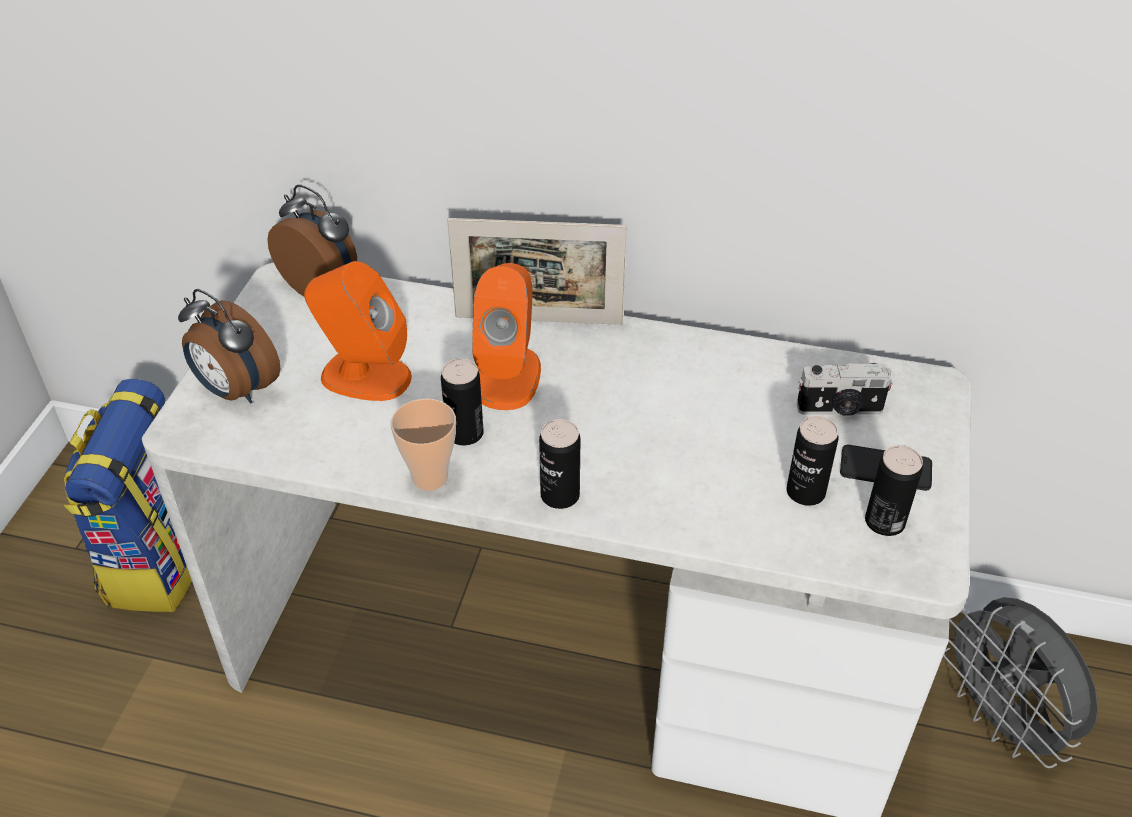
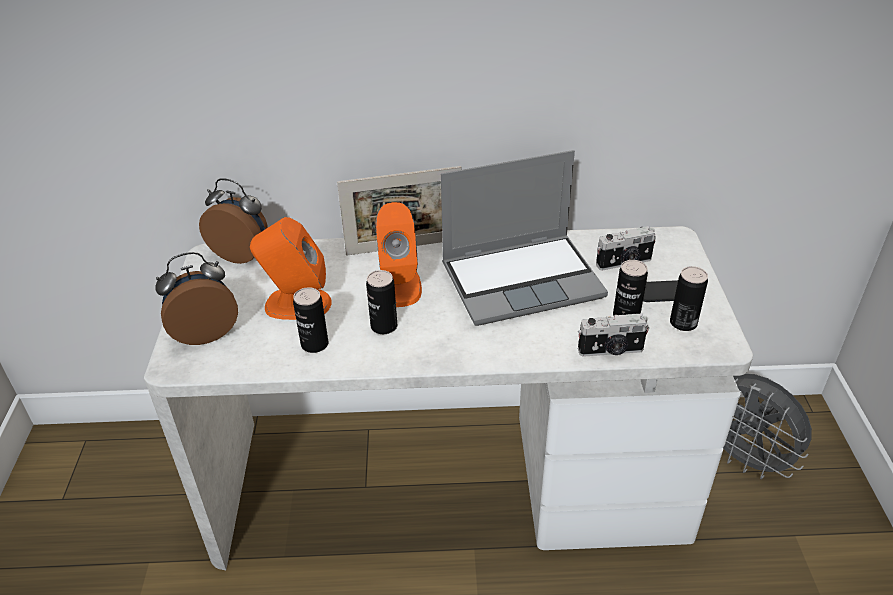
camera: 15 degrees left, 5 degrees down
backpack [63,379,192,612] -> none
alarm clock [178,289,280,403] -> alarm clock turned 135 degrees clockwise [155,252,238,345]
cup [391,399,456,491] -> none
can [539,419,580,509] -> can moved to [293,287,329,353]
none -> laptop [441,150,608,326]
none -> camera [578,313,649,357]

